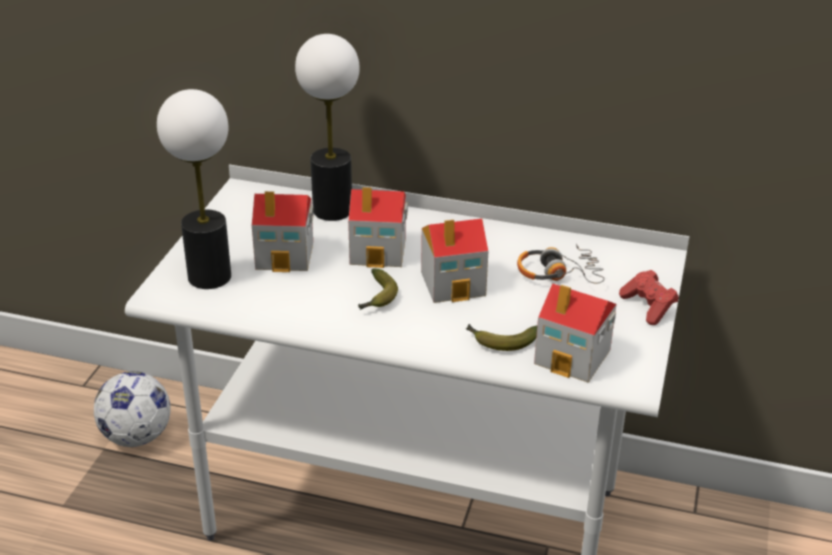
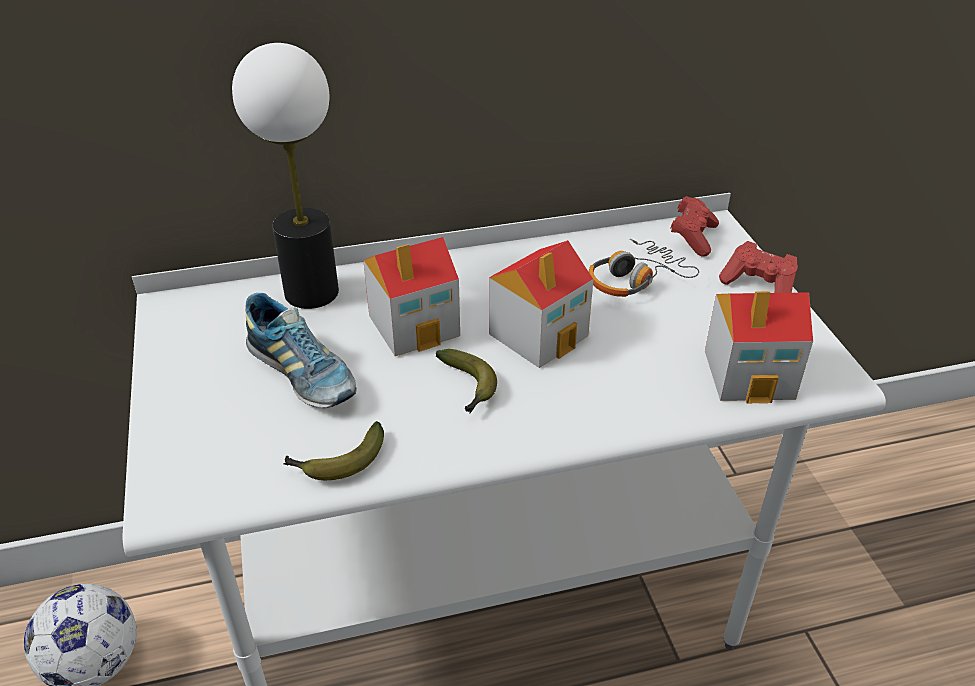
camera: 30 degrees left, 5 degrees up
table lamp [157,89,231,289] -> none
toy house [252,191,314,272] -> shoe [245,293,357,408]
banana [466,324,537,351] -> banana moved to [284,421,384,480]
none -> red game controller [670,196,719,257]

